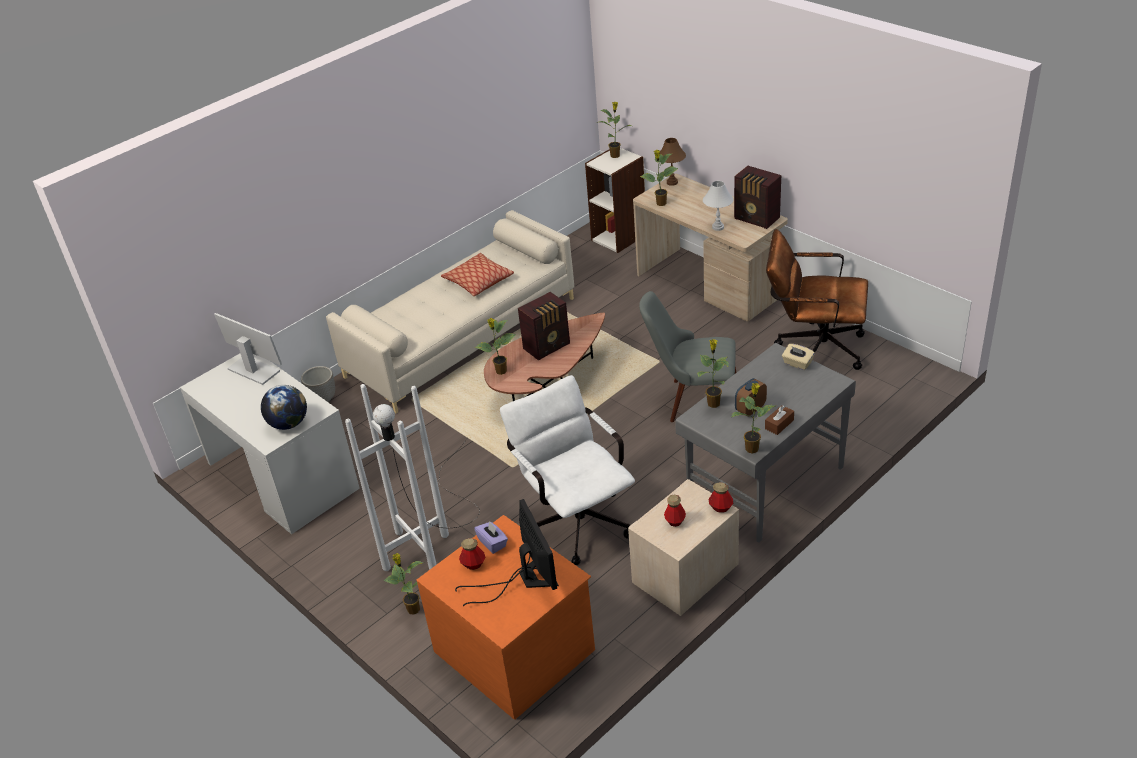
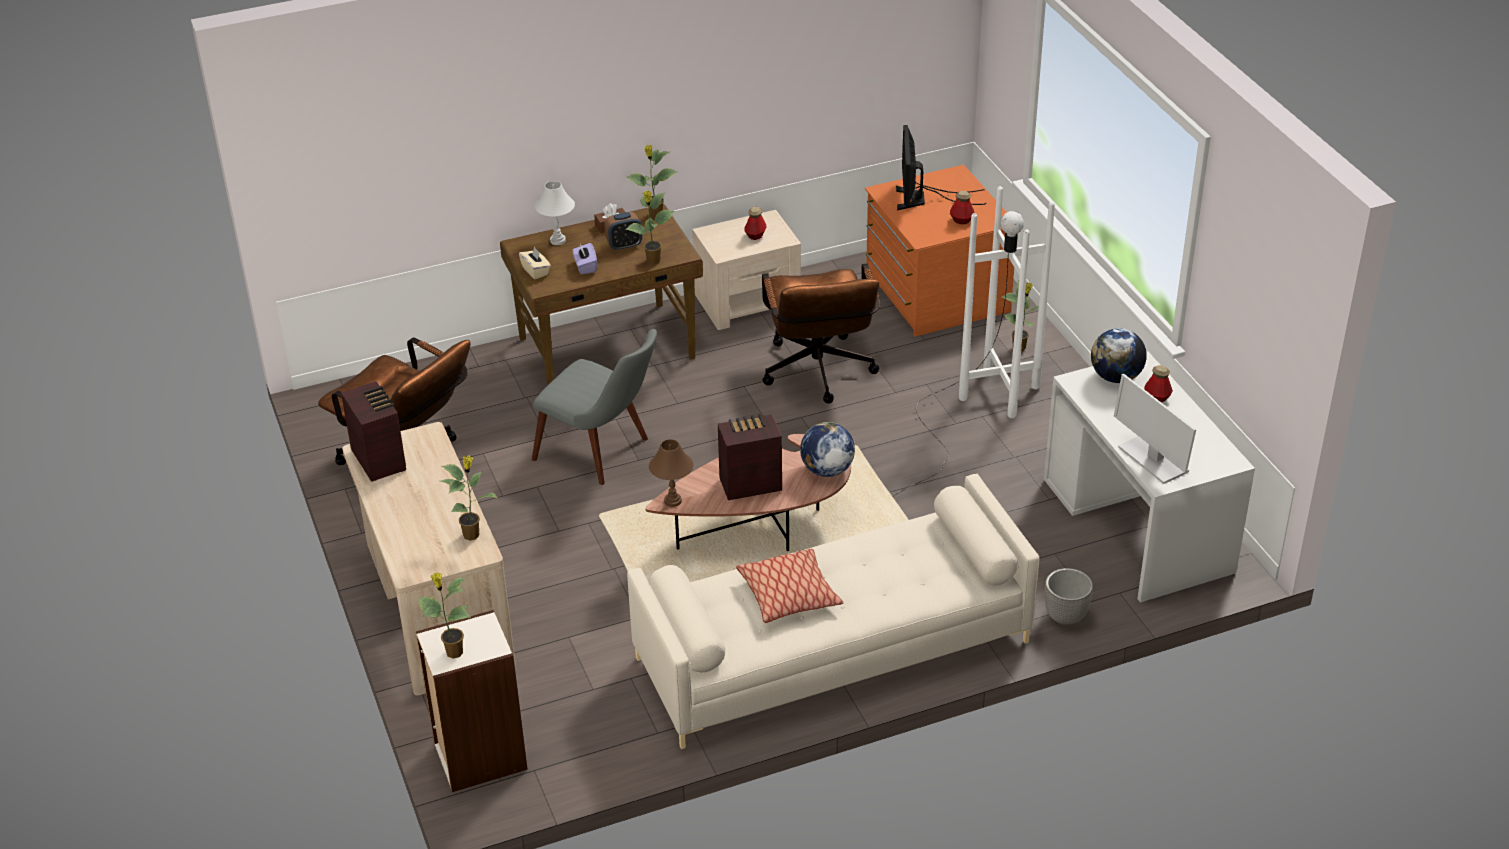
camera: 160 degrees left, 0 degrees up
purple tissue box [474,521,508,554] -> purple tissue box moved to [573,243,597,274]
potted plant [475,318,516,375] -> globe [800,422,855,477]
white office chair [500,375,635,565] -> brown office chair [762,264,880,404]
brown table lamp [660,138,686,186] -> brown table lamp moved to [649,439,693,507]
grey desk [675,343,856,543] -> brown desk [500,204,703,386]
white table lamp [703,181,734,231] -> white table lamp moved to [535,181,575,245]
bottle [709,482,733,513] -> bottle moved to [1144,365,1173,403]

